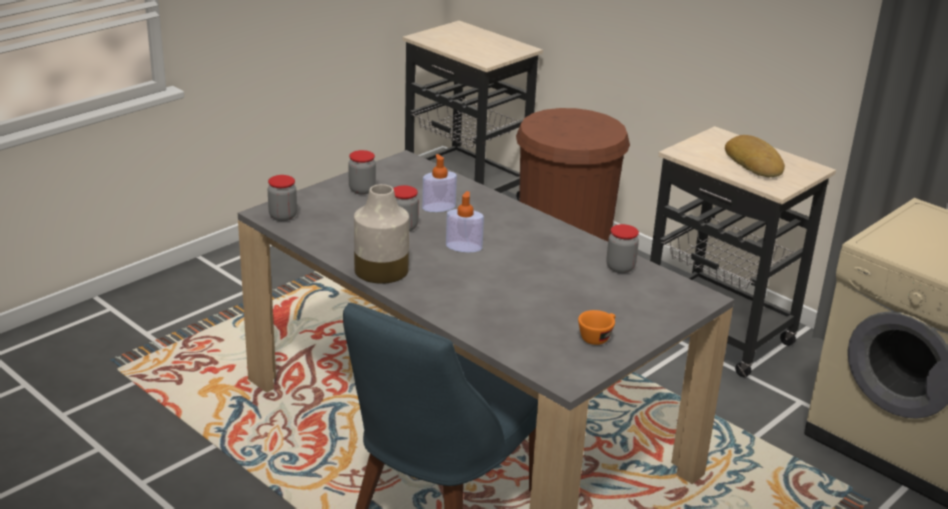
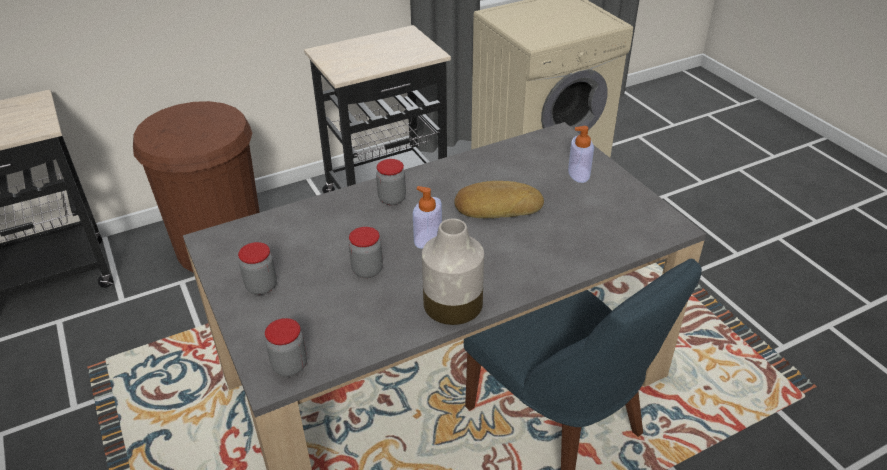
camera: 70 degrees left, 10 degrees up
soap dispenser [422,154,457,212] -> soap dispenser moved to [568,126,594,183]
orange cup [578,310,615,345] -> none
jar [606,224,639,273] -> jar moved to [376,159,406,205]
bread [725,135,785,177] -> bread moved to [454,181,544,218]

